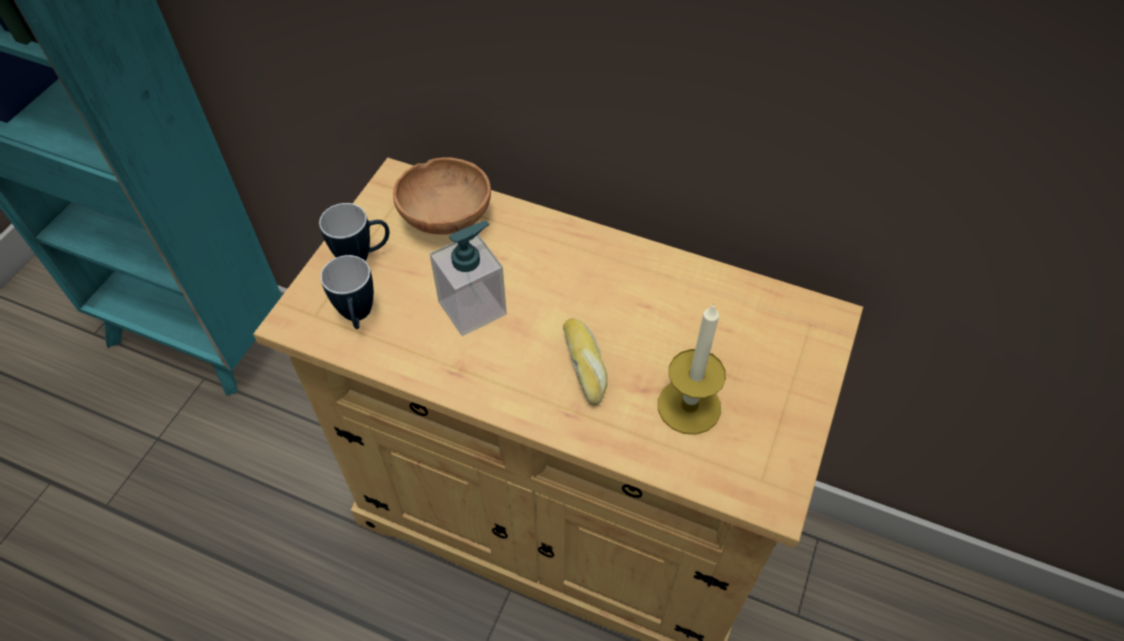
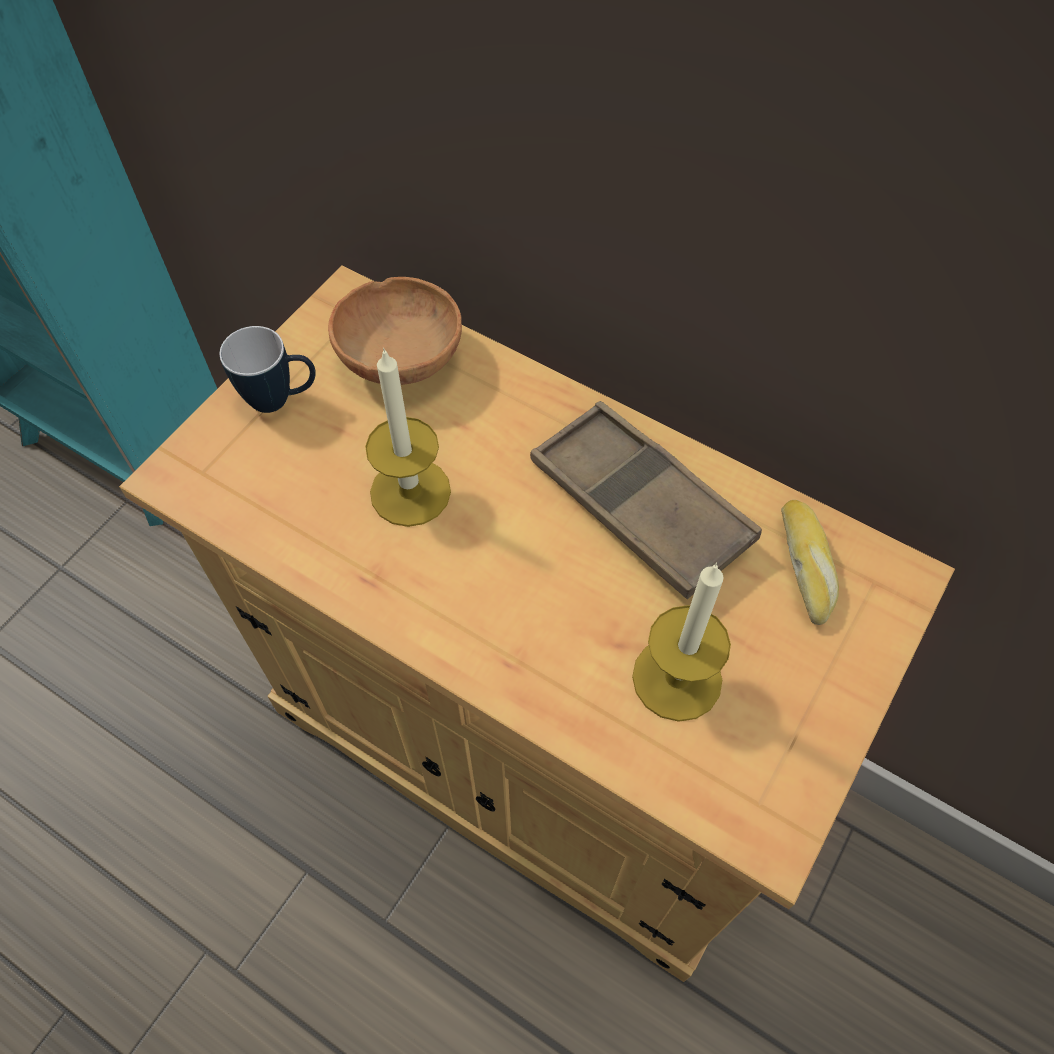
camera: 10 degrees right, 5 degrees up
mug [321,255,374,329] -> none
soap dispenser [430,221,507,336] -> candle [365,348,451,527]
bread [563,318,608,405] -> bread moved to [781,500,839,625]
none -> brown tray [530,401,762,599]

